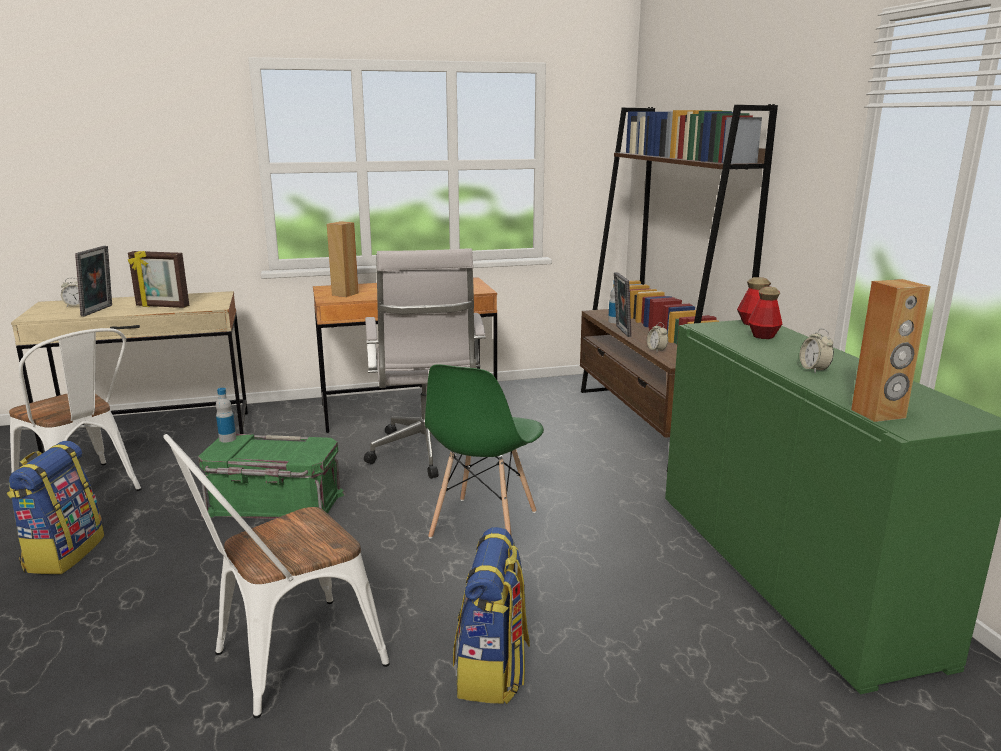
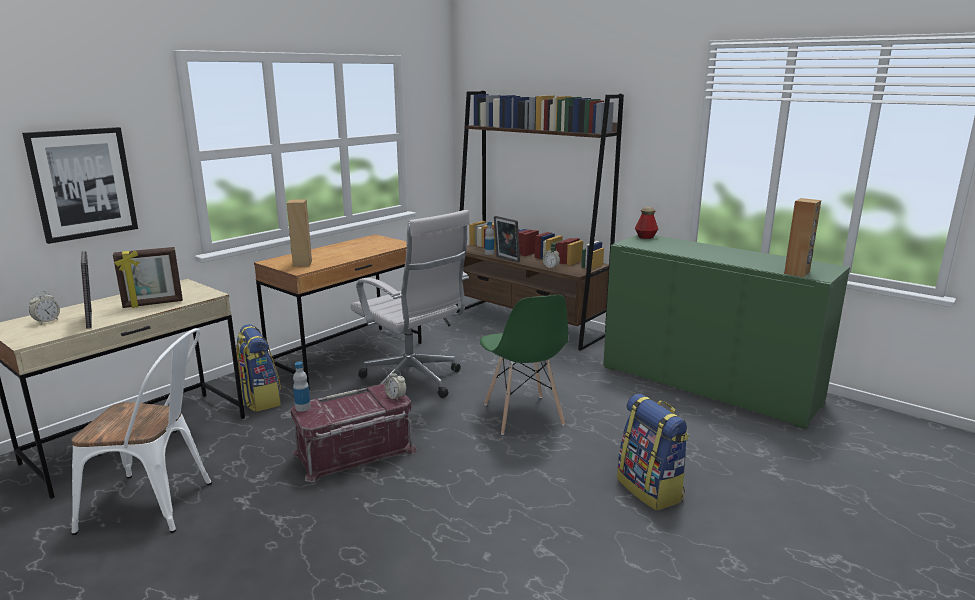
camera: 35 degrees left, 0 degrees up
backpack [7,441,104,574] -> backpack moved to [236,324,281,412]
white chair [163,434,390,719] -> none
green storage box [198,434,346,519] -> red storage box [291,383,417,482]
bottle [748,287,782,339] -> none
alarm clock [800,328,834,373] -> alarm clock moved to [385,370,407,401]
none -> picture [22,127,138,244]

